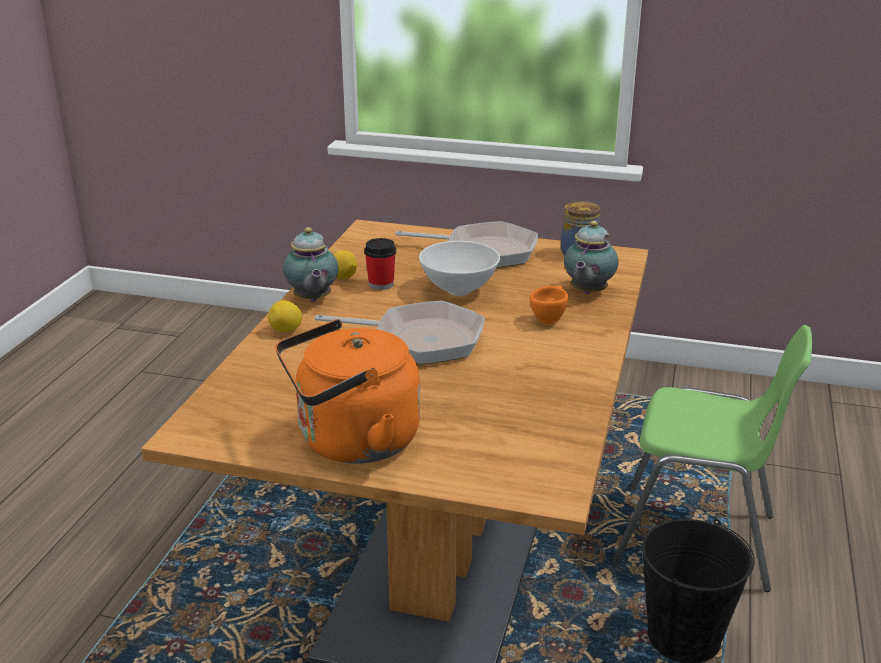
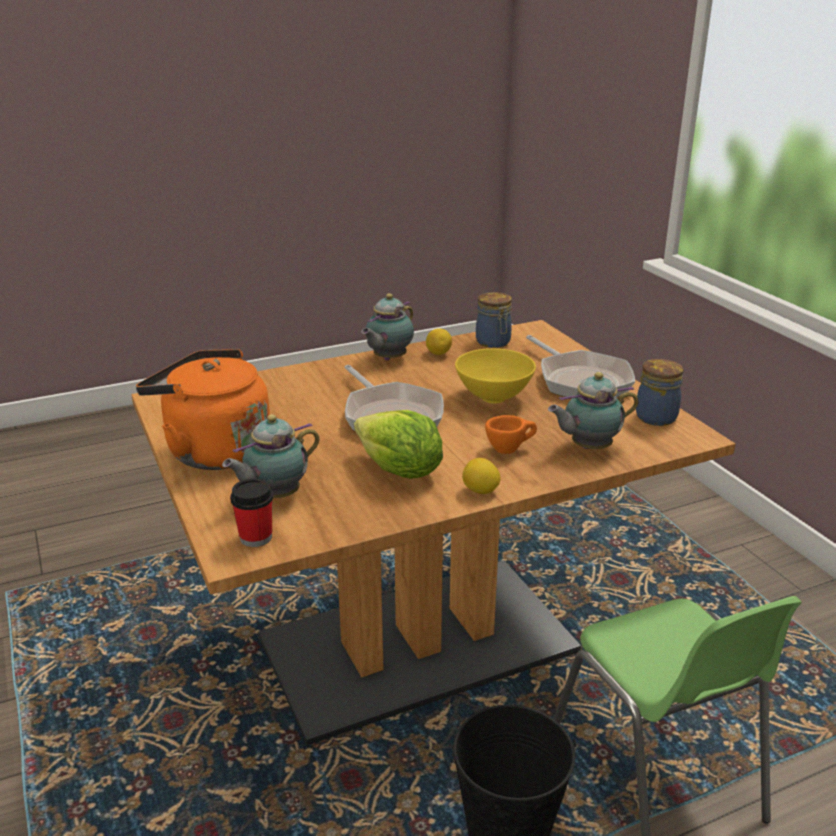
camera: 50 degrees right, 0 degrees up
lemon [268,300,302,332] -> lemon moved to [462,458,501,494]
cup [364,238,396,290] -> cup moved to [230,478,273,547]
white bowl [419,241,500,296] -> yellow bowl [455,348,536,403]
none -> teapot [222,414,319,498]
none -> lettuce [354,410,443,479]
none -> jar [476,292,512,348]

